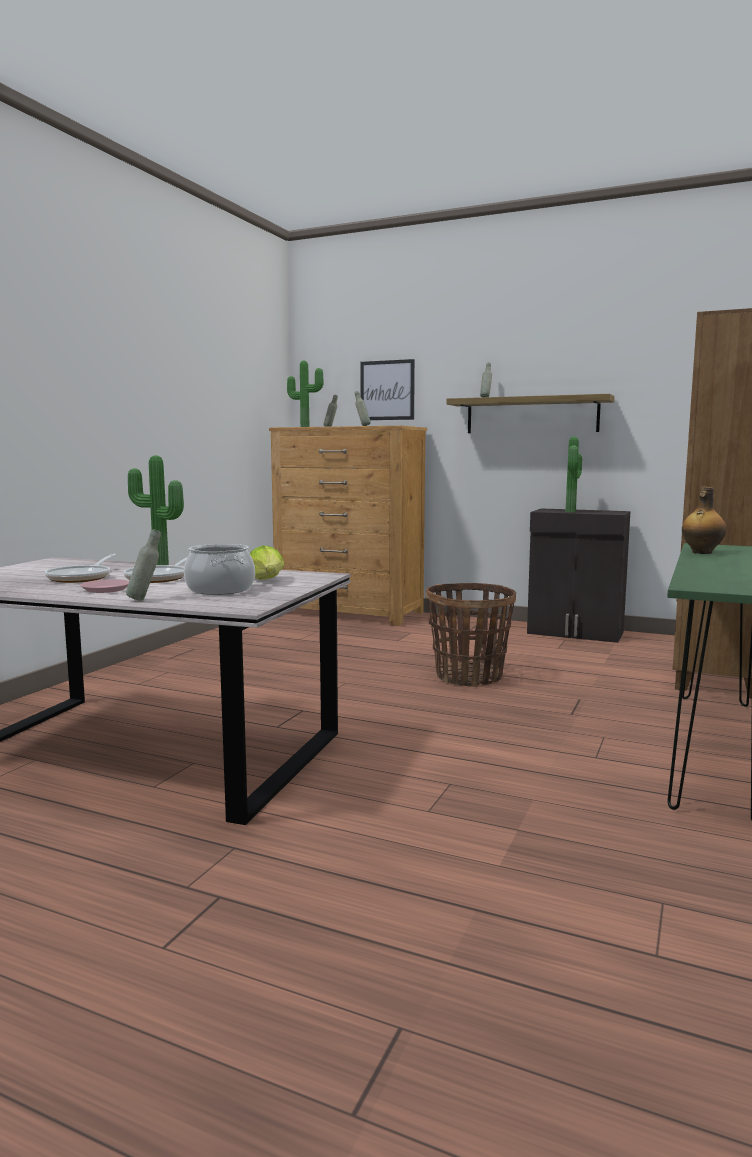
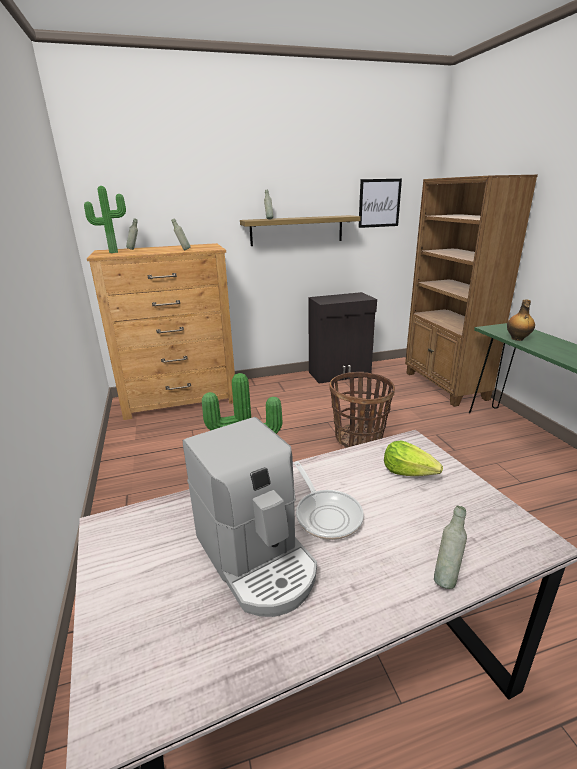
camera: 40 degrees left, 15 degrees up
frying pan [45,554,116,583] -> coffee machine [183,417,317,617]
pink plate [80,579,129,593] -> none
cooking pot [184,544,255,595] -> none
picture [360,359,415,420] -> picture moved to [358,179,402,228]
potted plant [565,437,582,512] -> none

